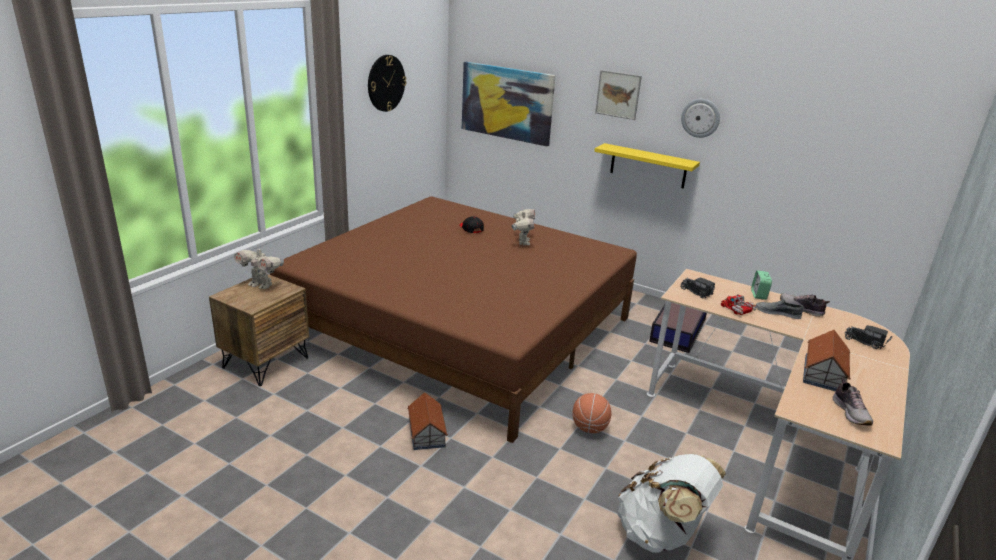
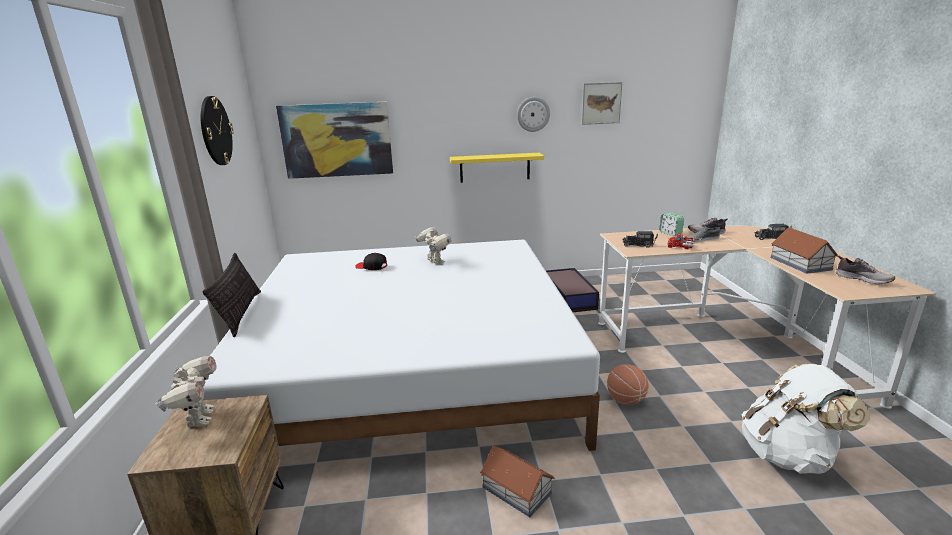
camera: 35 degrees left, 5 degrees down
toy robot [234,245,284,289] -> toy robot turned 90 degrees counterclockwise [155,356,216,427]
brown bed [270,197,637,443] -> white bed [203,240,600,451]
picture [595,70,642,120] -> picture moved to [581,82,622,125]
none -> pillow [203,253,261,337]

